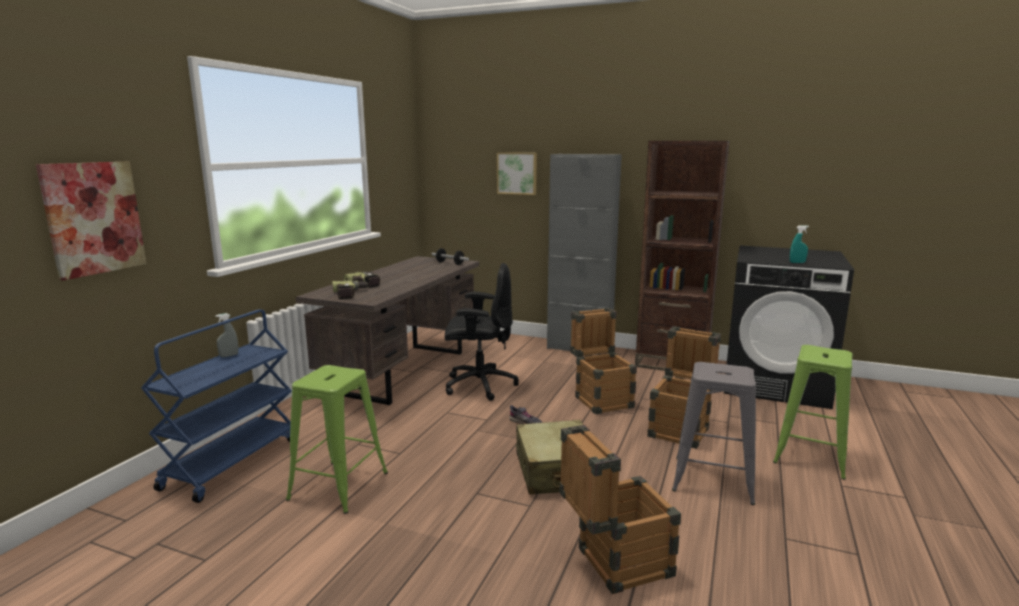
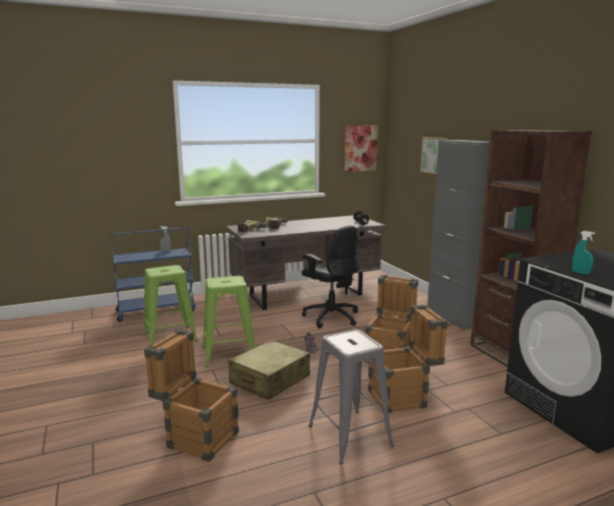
camera: 45 degrees right, 0 degrees up
picture [36,162,147,281] -> picture moved to [344,126,378,172]
green stool [773,345,853,480] -> green stool moved to [203,276,255,367]

